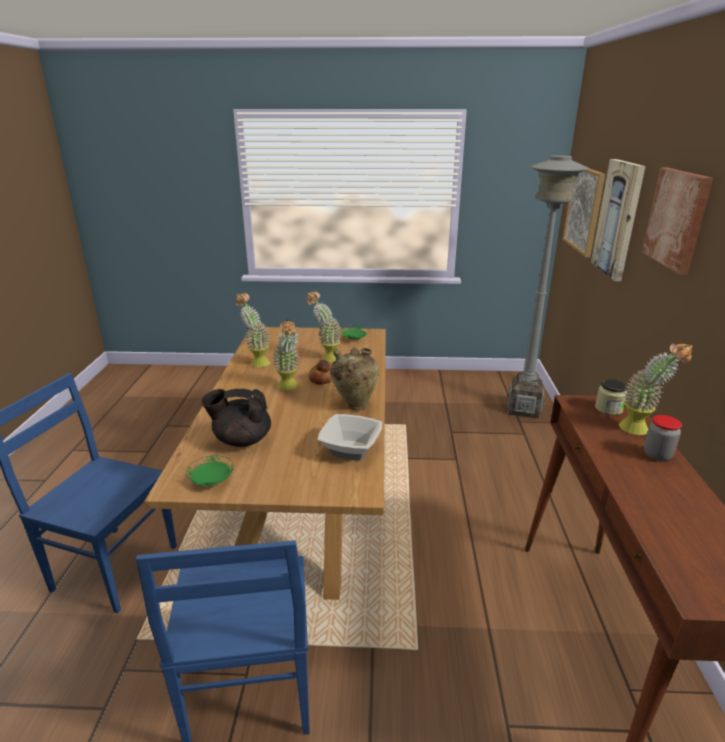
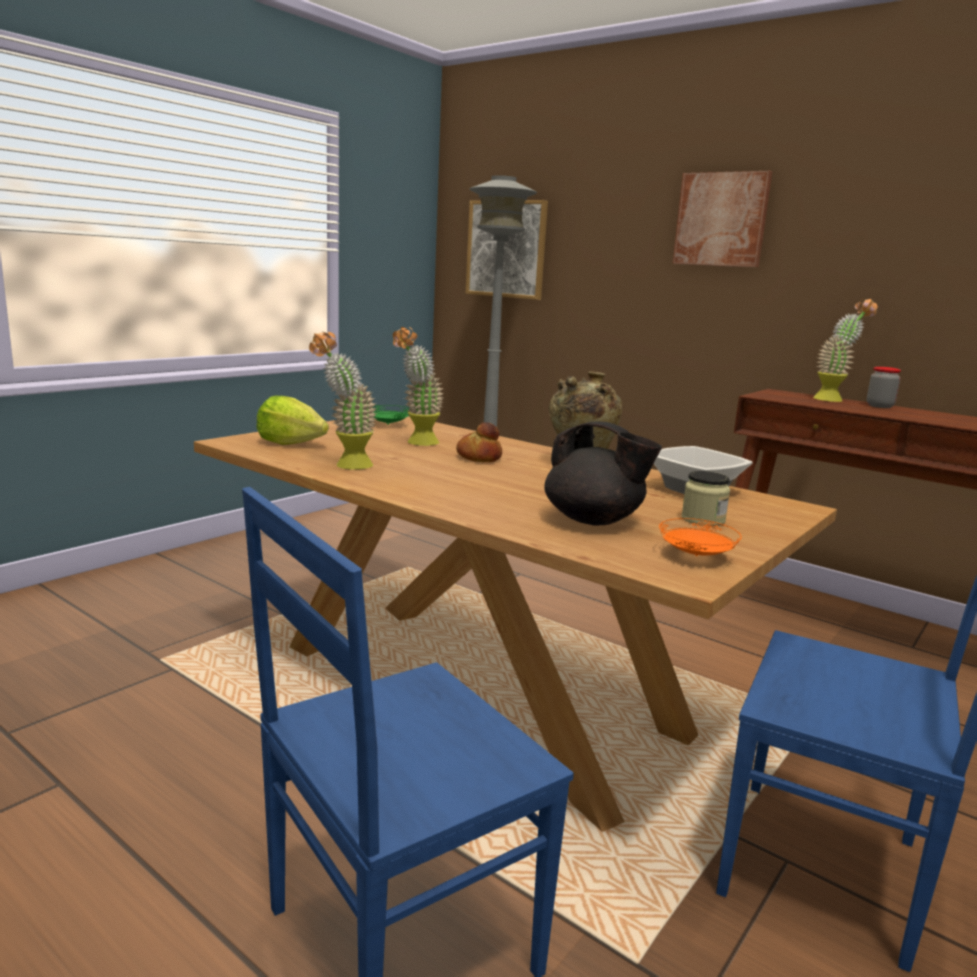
camera: 55 degrees left, 10 degrees down
green plate [186,455,234,486] -> orange plate [659,518,742,556]
black teapot [201,389,271,447] -> black teapot turned 90 degrees counterclockwise [544,421,662,525]
potted plant [272,319,300,391] -> none
picture [591,159,646,281] -> none
jar [595,379,627,415] -> jar moved to [682,471,730,526]
none -> lettuce [256,396,329,445]

